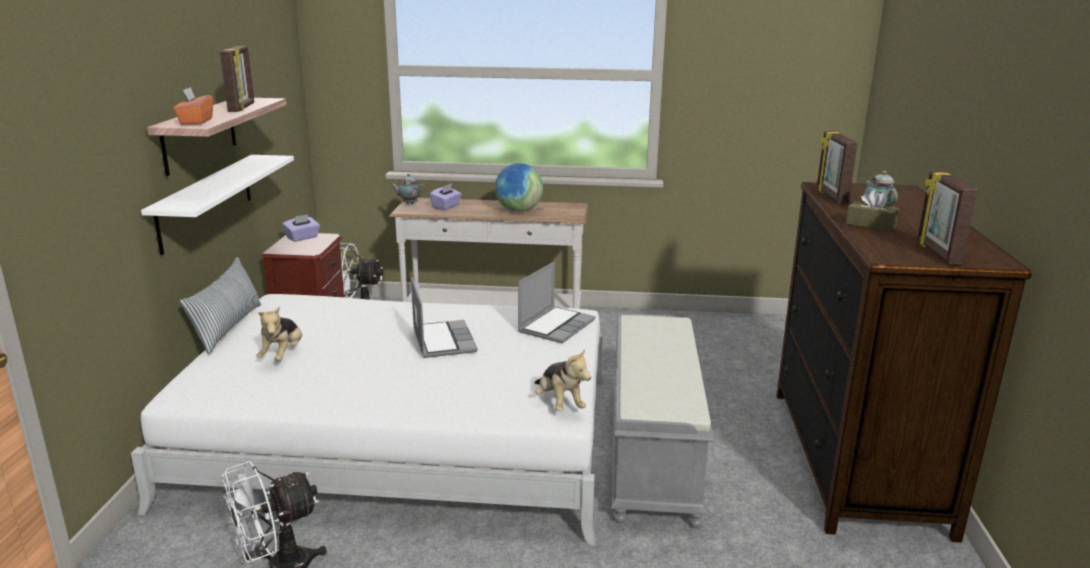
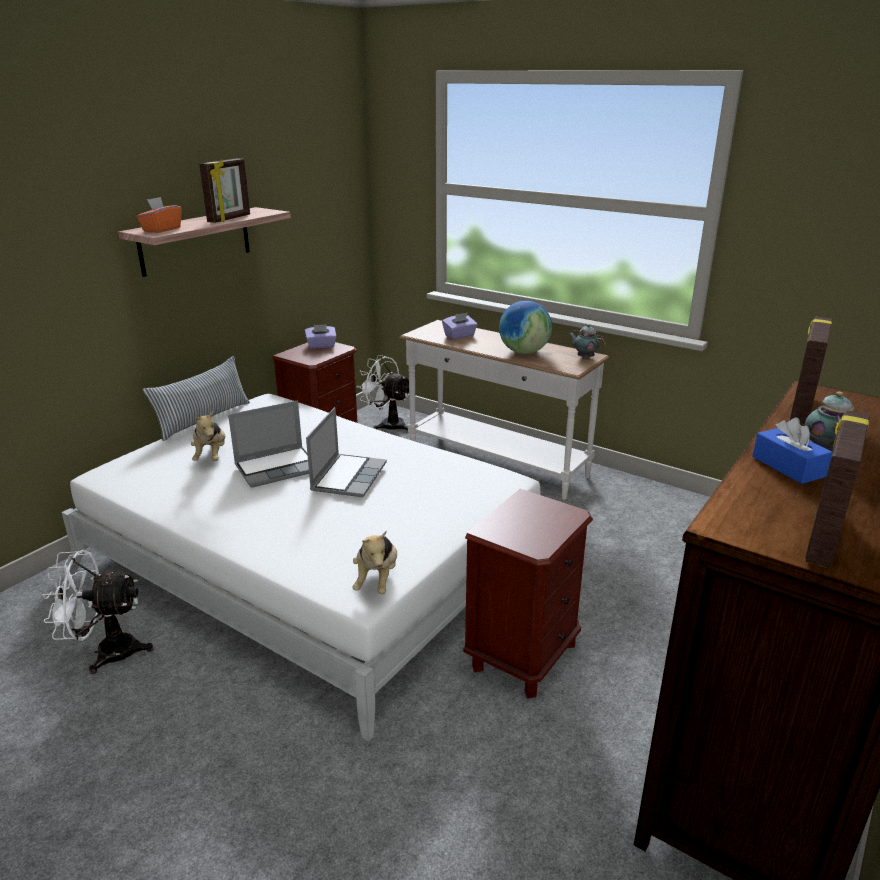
camera: 30 degrees right, 5 degrees up
white shelf [141,155,294,255] -> none
plush toy [256,307,302,361] -> plush toy turned 45 degrees counterclockwise [191,411,225,461]
teapot [391,174,426,204] -> teapot moved to [568,324,605,359]
laptop [518,262,595,343] -> laptop moved to [228,400,309,488]
grey bench [611,313,714,528] -> brown nightstand [463,489,593,698]
brown tissue box [846,189,899,232] -> blue tissue box [752,418,832,484]

